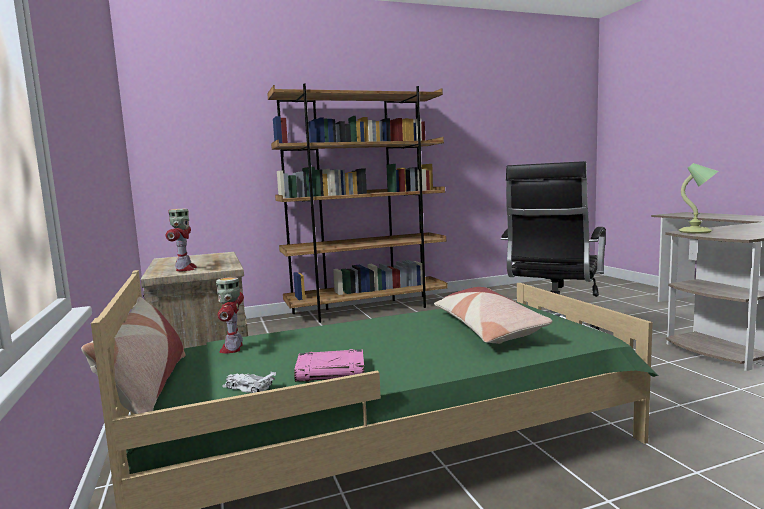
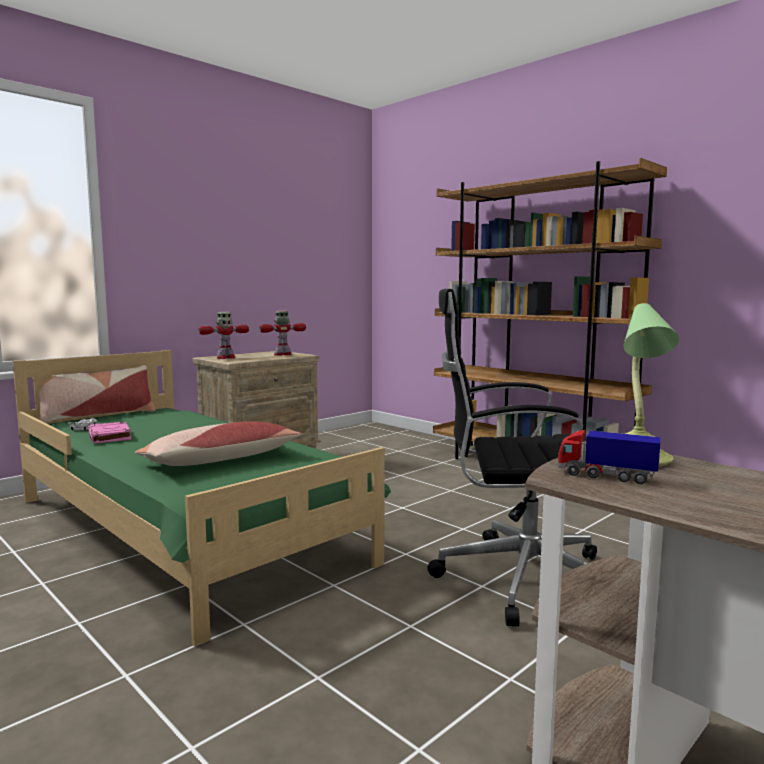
camera: 65 degrees right, 0 degrees up
toy robot [216,277,244,353] -> toy robot moved to [259,311,306,356]
none -> toy truck [558,430,661,484]

